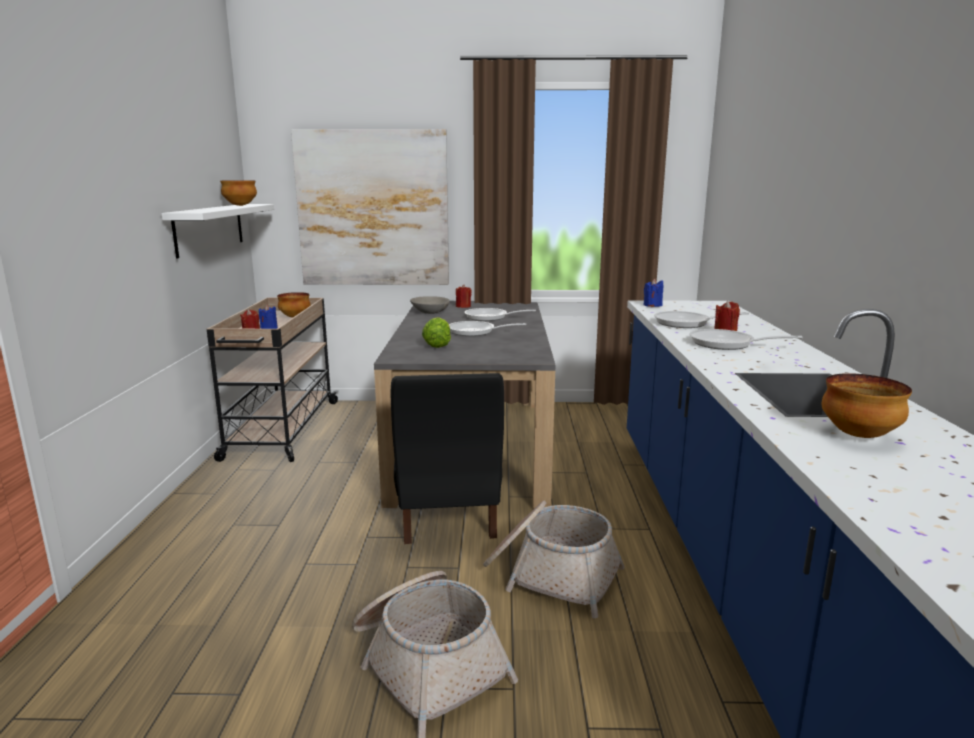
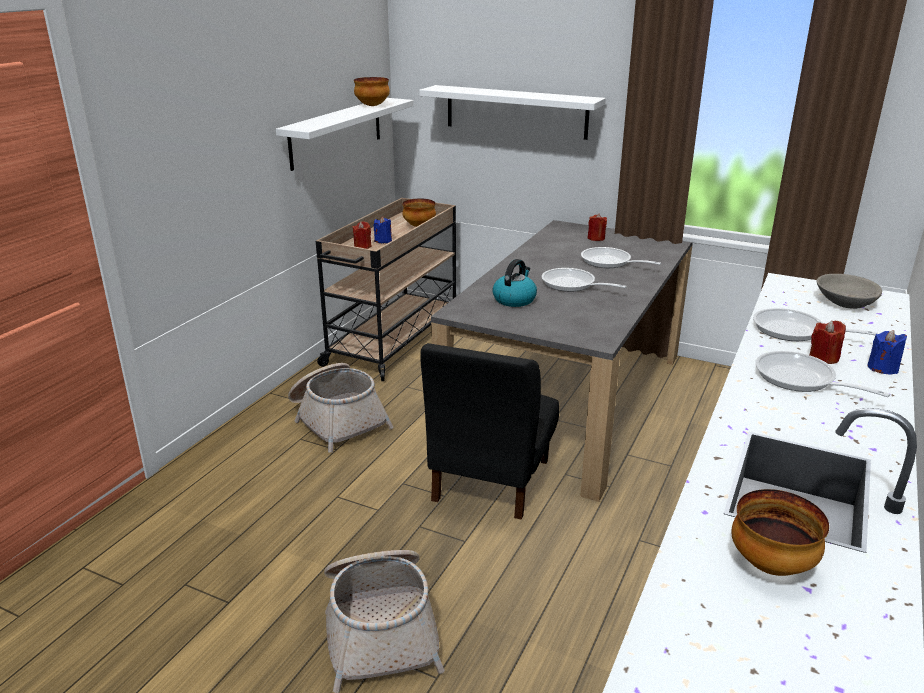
camera: 25 degrees right, 10 degrees up
picture [291,129,449,285] -> white shelf [419,85,606,140]
grey bowl [410,296,450,314] -> grey bowl moved to [816,274,882,309]
lettuce [422,317,451,348] -> kettle [492,259,537,307]
basket [483,501,625,618] -> basket moved to [288,363,393,453]
blue candle [644,279,663,307] -> blue candle moved to [867,330,907,374]

